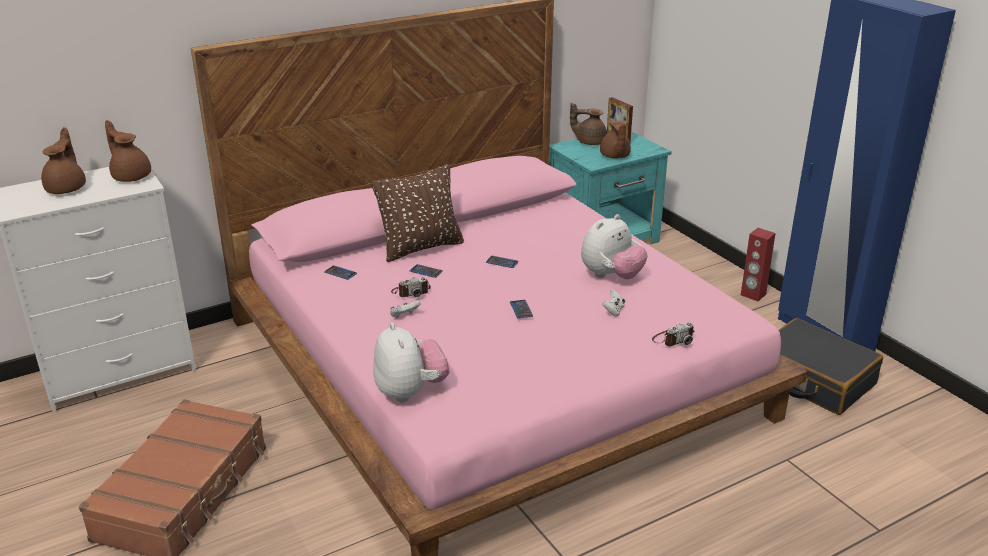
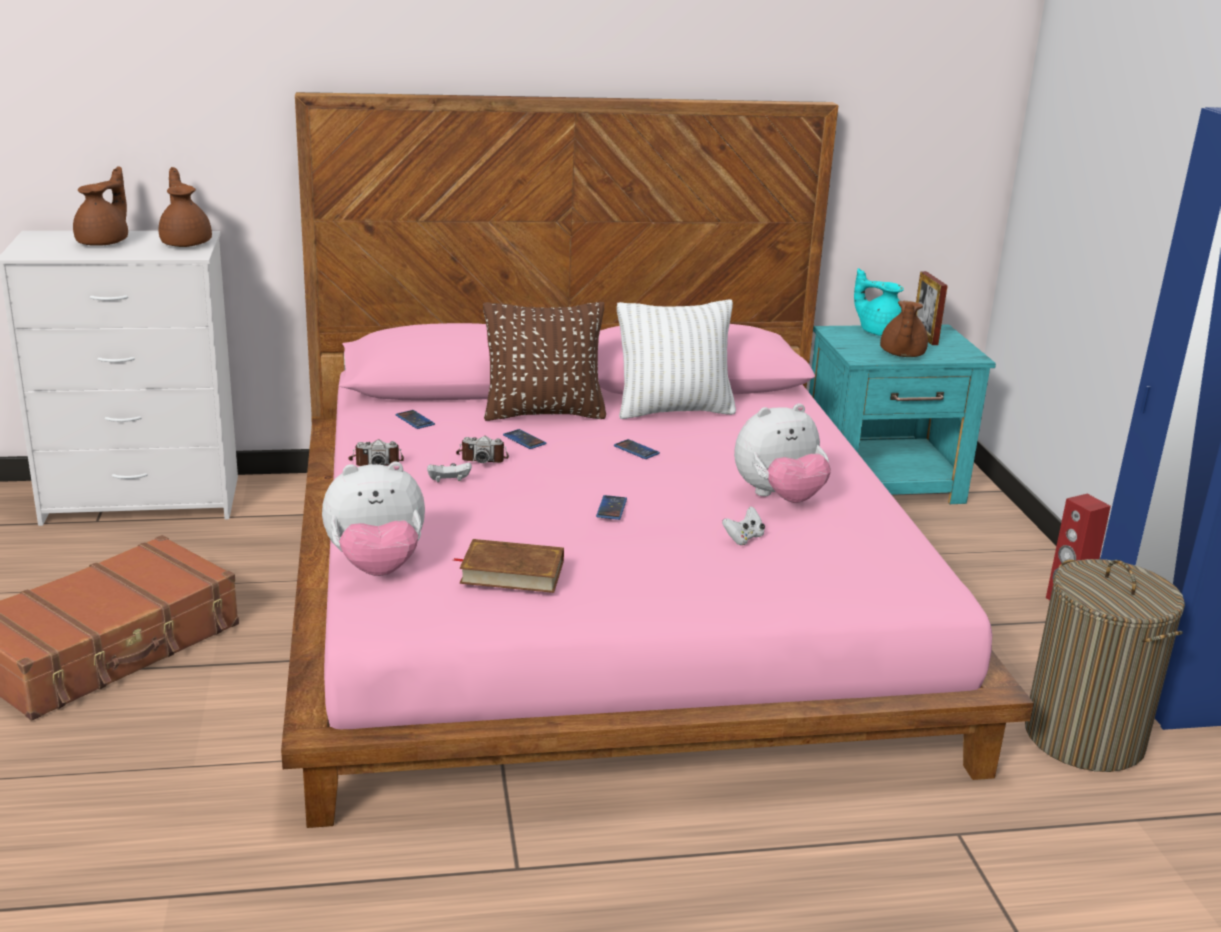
camera: 20 degrees right, 5 degrees down
plush toy [373,323,449,403] -> plush toy turned 75 degrees clockwise [322,462,425,576]
brown teapot [570,103,607,145] -> turquoise teapot [854,268,904,336]
camera [652,322,694,346] -> camera moved to [348,440,404,466]
black suitcase [779,318,883,415] -> laundry basket [1025,559,1185,772]
none -> brown book [453,539,564,593]
none -> white pillow [617,299,736,419]

